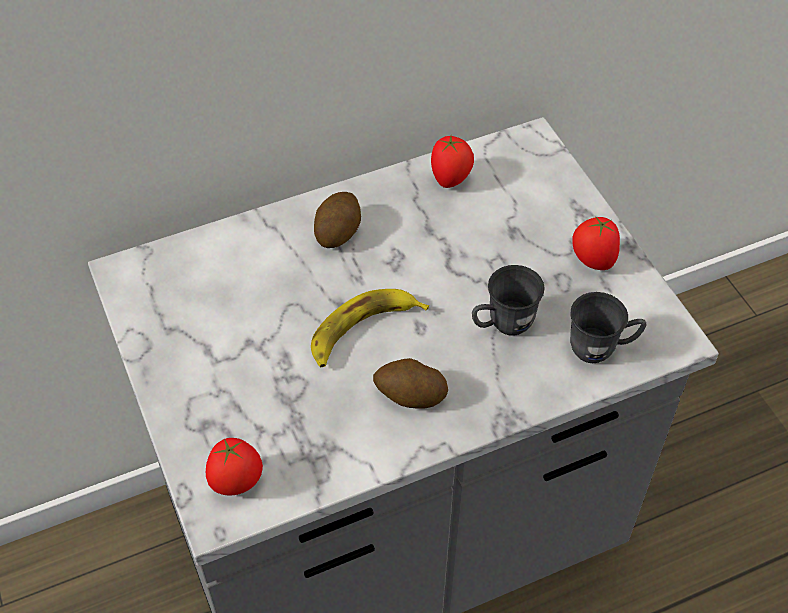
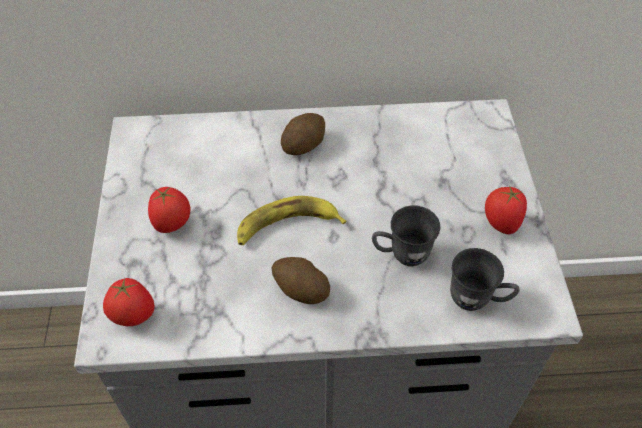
camera: 20 degrees right, 0 degrees up
tomato [431,136,474,188] -> tomato moved to [148,186,190,233]

